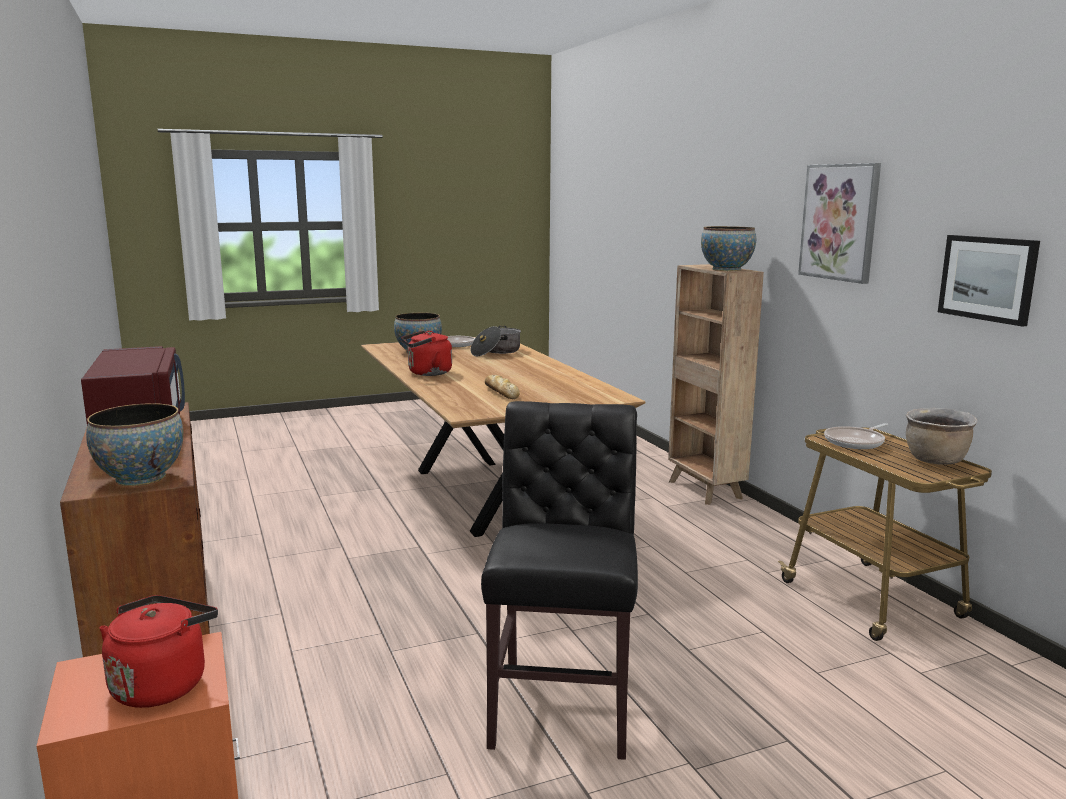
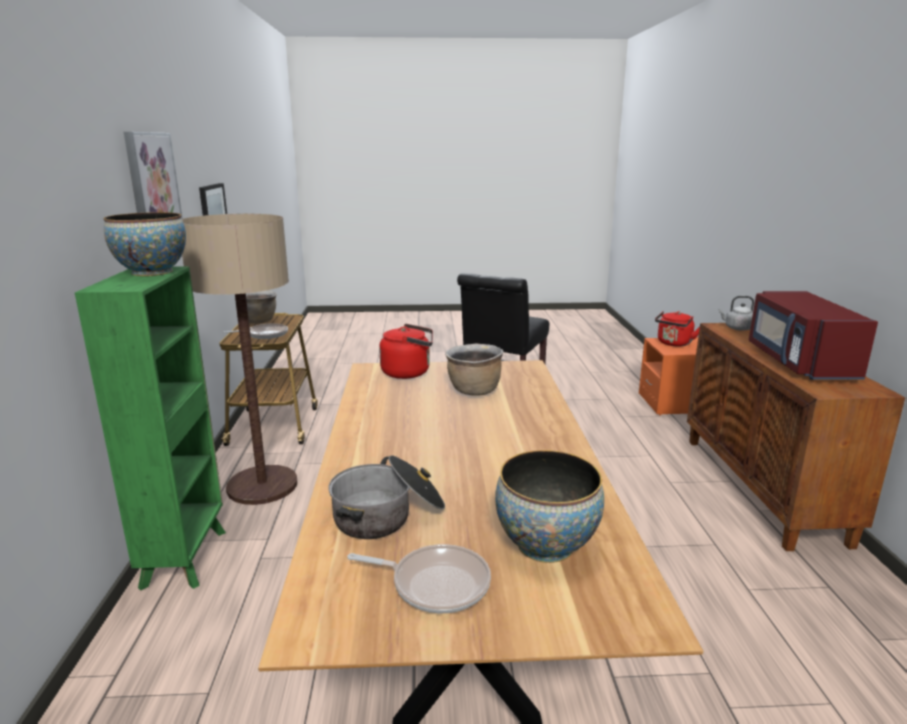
camera: 160 degrees left, 5 degrees up
bowl [86,404,183,486] -> grey kettle [719,296,754,331]
red kettle [401,330,452,376] -> red kettle moved to [379,324,433,379]
bread [485,375,520,399] -> brown cooking pot [446,344,503,396]
brown bookcase [668,264,764,505] -> green bookcase [75,266,226,591]
none -> floor lamp [182,214,297,505]

